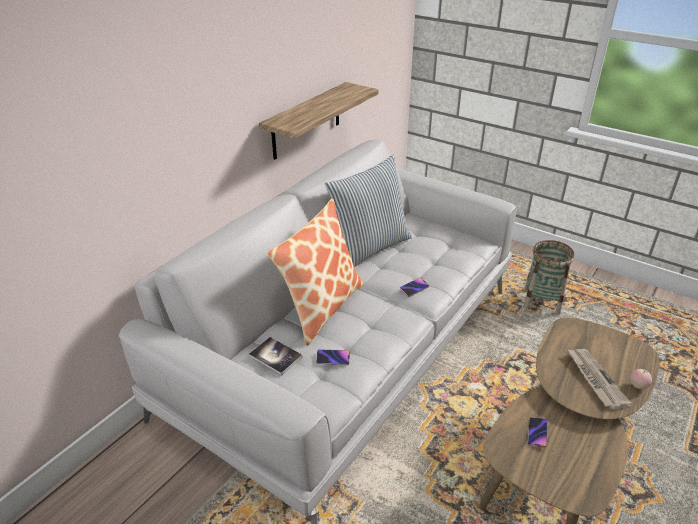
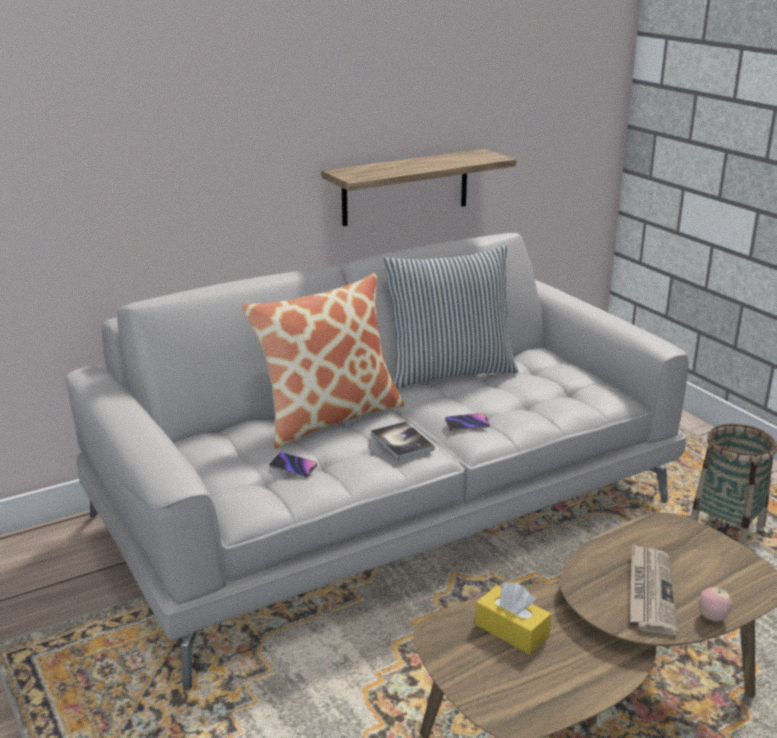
camera: 25 degrees right, 10 degrees down
book [249,337,302,376] -> book moved to [371,421,434,460]
phone [528,417,547,448] -> yellow tissue box [475,582,551,654]

